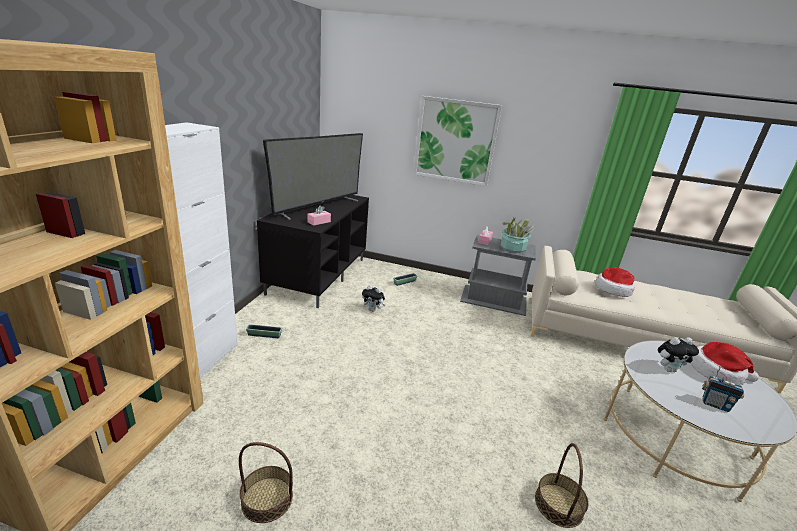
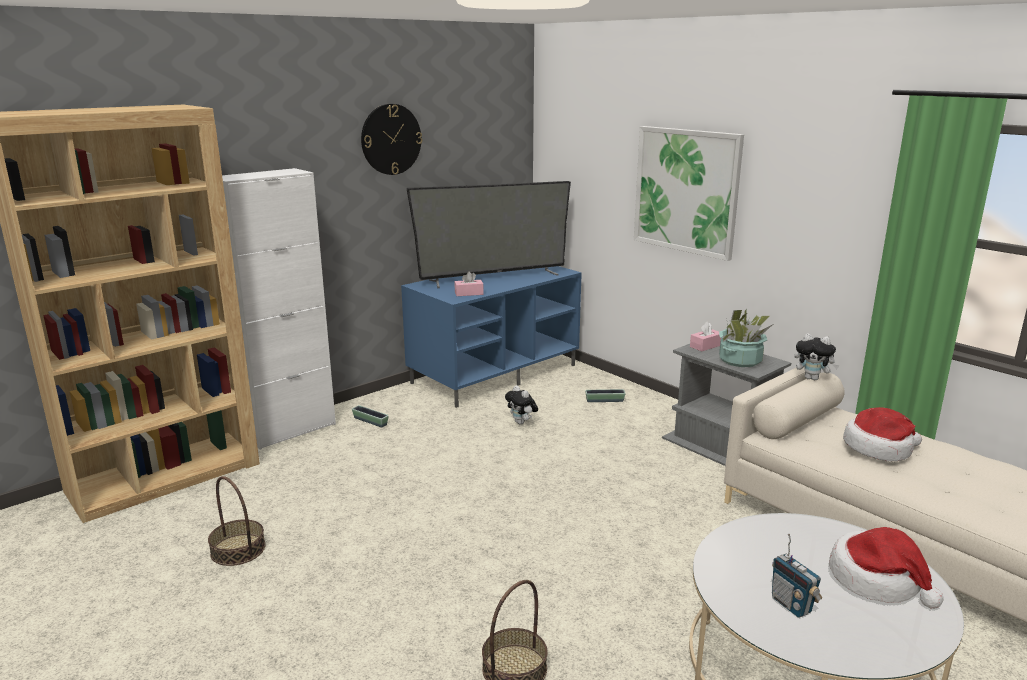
camera: 35 degrees right, 5 degrees down
black tv stand [257,195,369,308] -> blue tv stand [401,266,582,408]
plush toy [658,337,699,372] -> plush toy moved to [794,334,840,380]
none -> wall clock [361,104,422,175]

